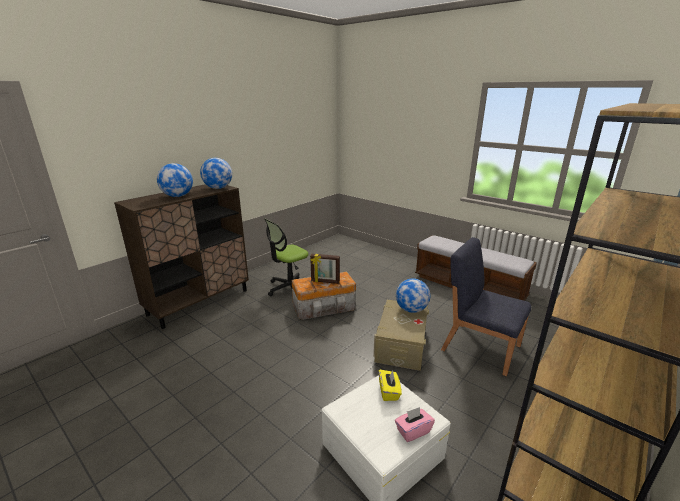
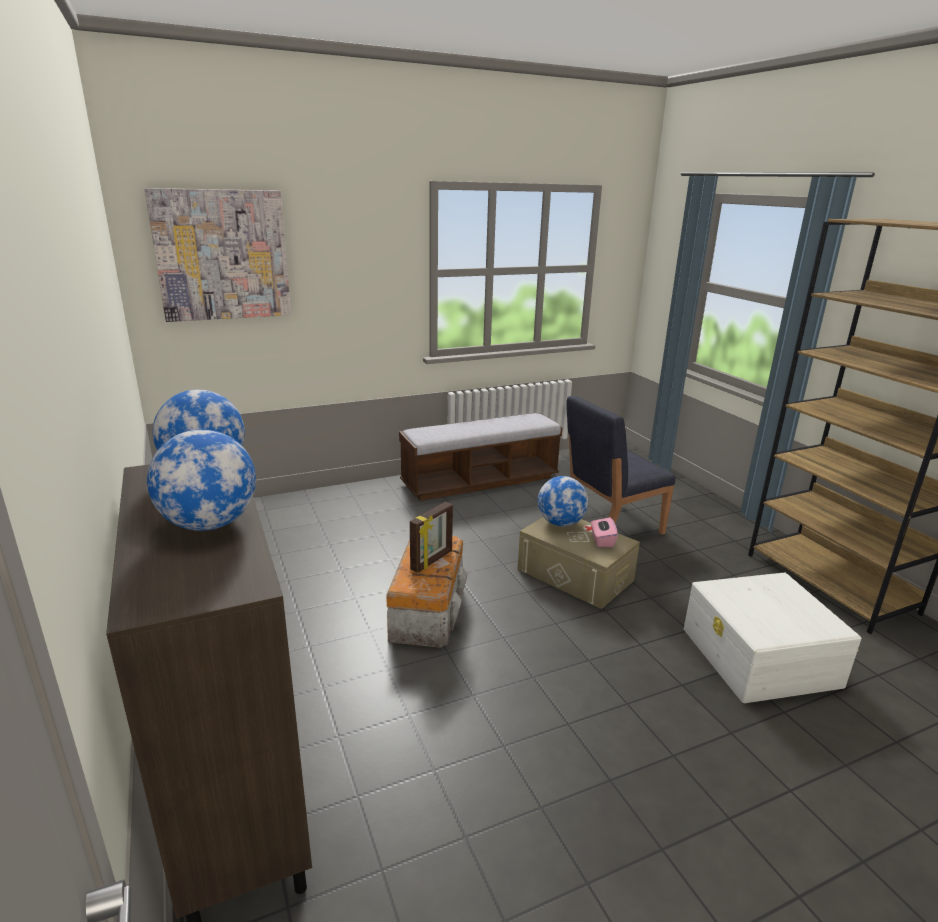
camera: 65 degrees left, 0 degrees up
office chair [264,218,308,297] -> none
yellow tissue box [379,370,402,401] -> none
pink tissue box [395,407,435,442] -> pink tissue box moved to [591,516,618,547]
none -> picture [144,188,291,322]

